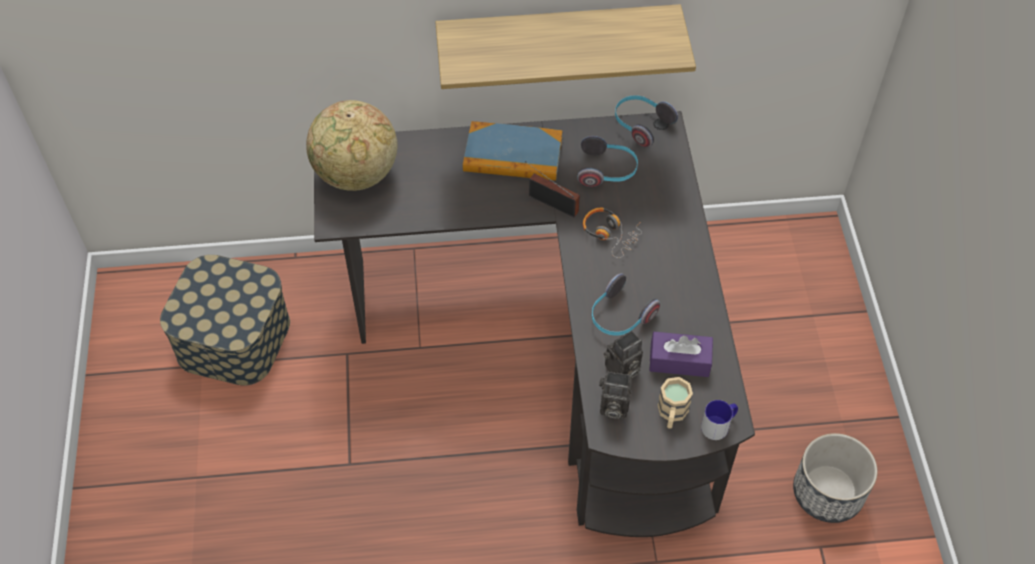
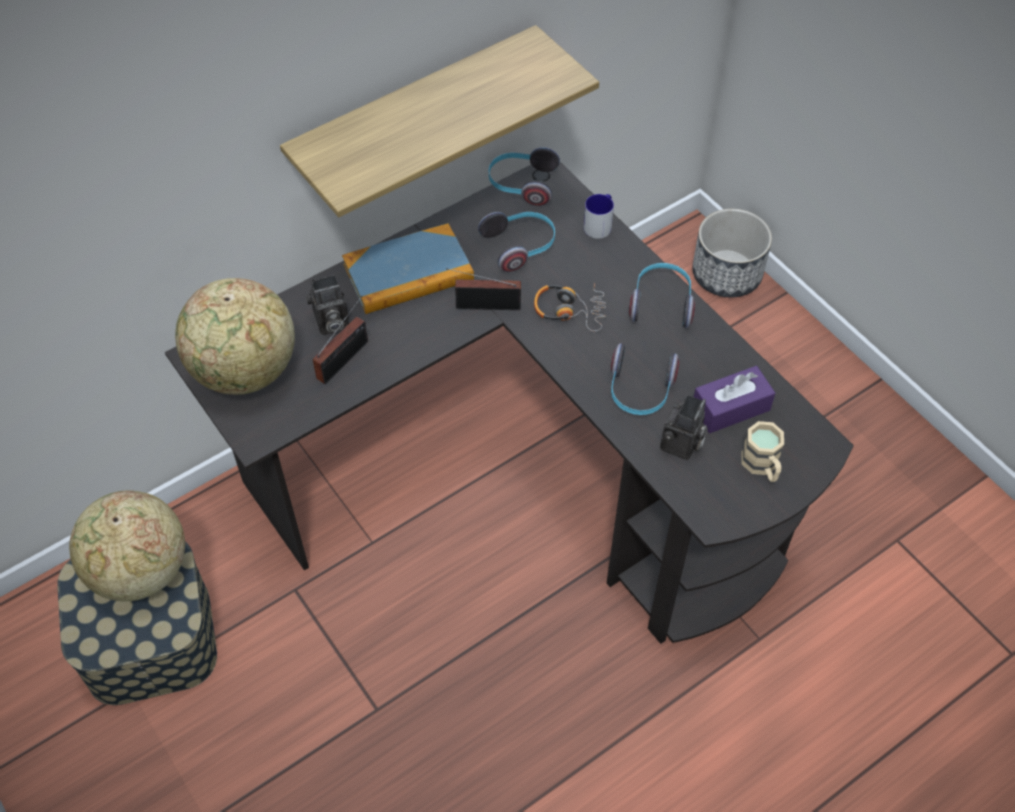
camera: 30 degrees left, 0 degrees up
camera [599,371,632,419] -> camera moved to [306,275,349,335]
mug [701,400,738,440] -> mug moved to [584,194,614,239]
planter [793,433,878,523] -> planter moved to [692,209,772,297]
none -> globe [69,490,185,602]
none -> radio [313,295,368,384]
none -> headphones [629,263,695,328]

